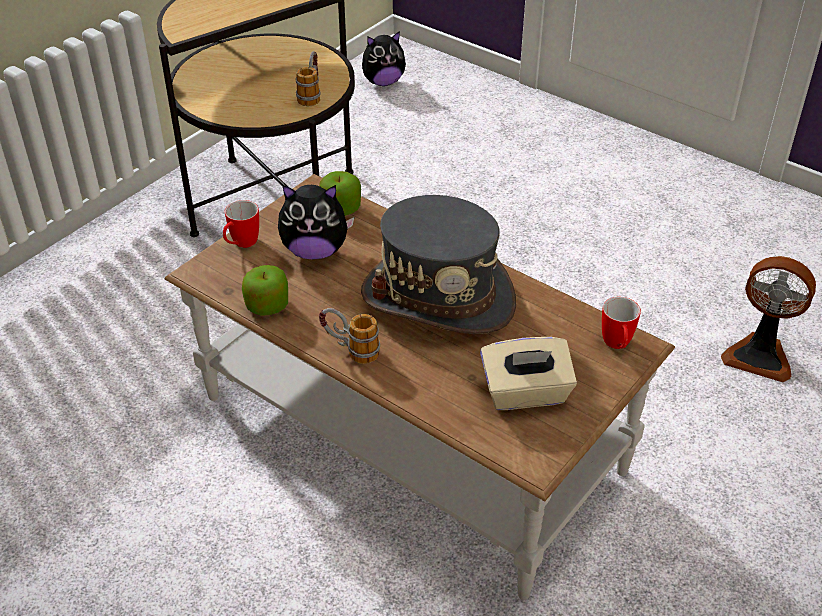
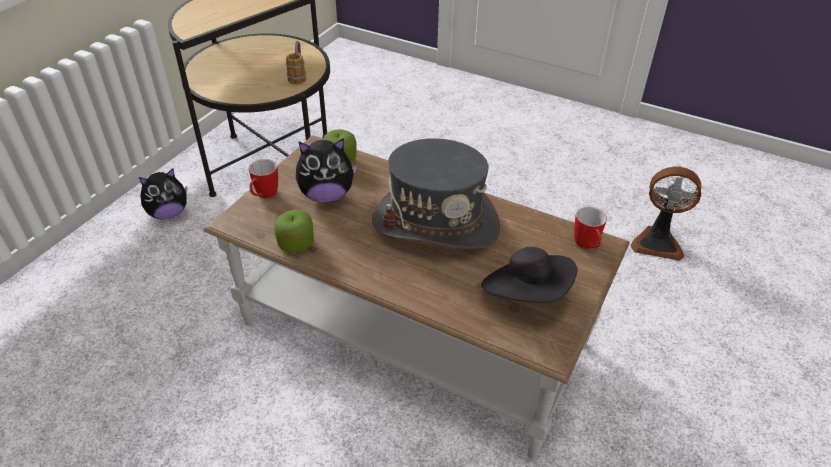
camera: 10 degrees left, 0 degrees up
mug [319,308,380,364] -> none
plush toy [362,31,406,86] -> plush toy moved to [139,168,187,219]
beige tissue box [480,337,577,410] -> black hat [481,247,577,303]

